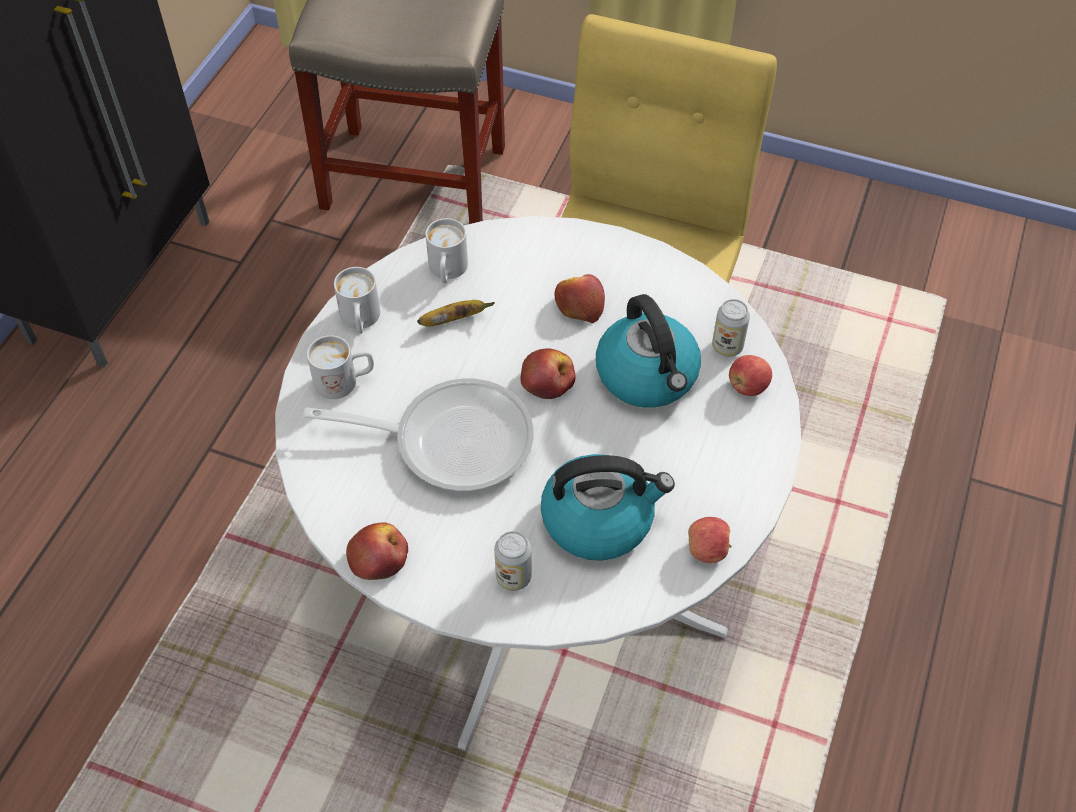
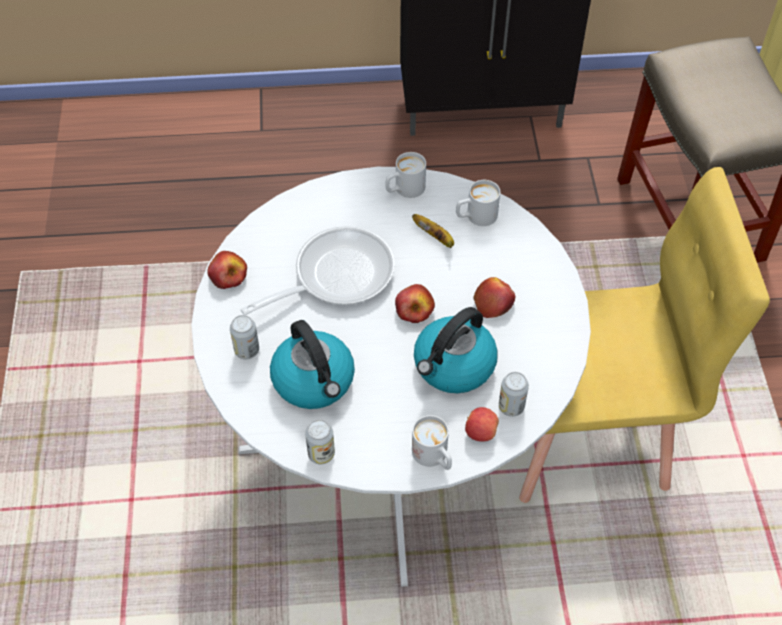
camera: 65 degrees right, 0 degrees up
frying pan [303,378,534,491] -> frying pan turned 105 degrees counterclockwise [241,226,394,315]
white mug [307,335,374,399] -> white mug moved to [412,415,452,470]
apple [688,517,732,563] -> can [305,419,335,464]

